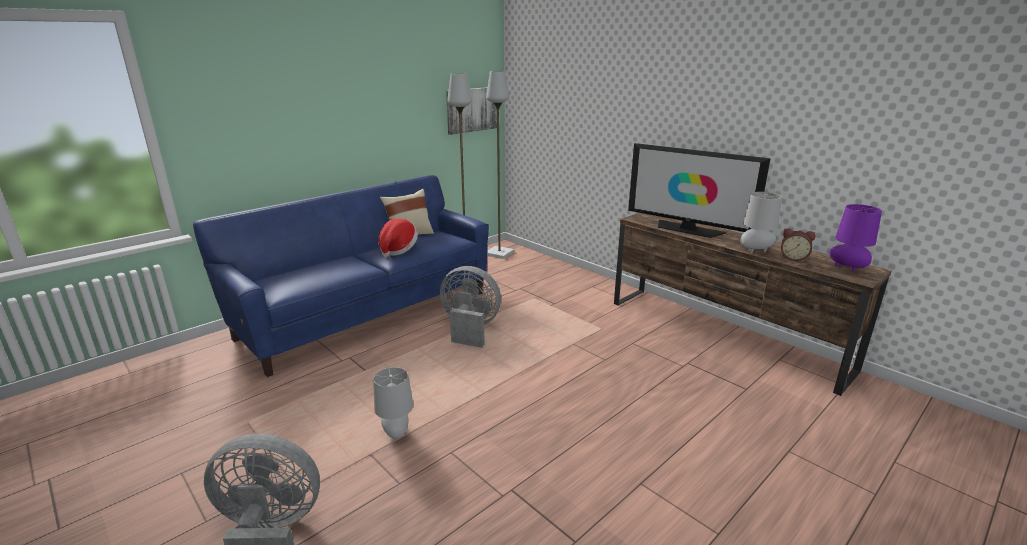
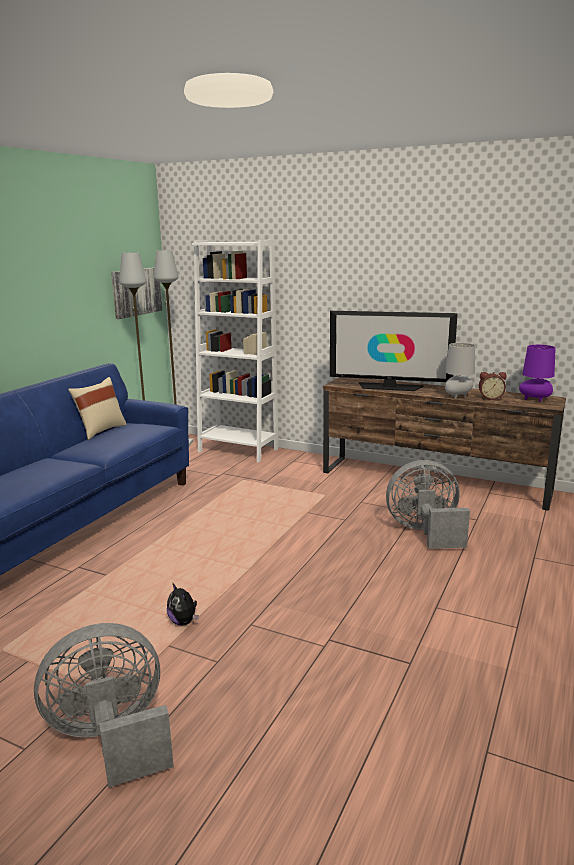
camera: 20 degrees left, 5 degrees down
grey table lamp [373,367,413,439] -> plush toy [167,584,199,625]
hat [378,219,418,258] -> none
grey fan [440,266,501,348] -> grey fan moved to [386,460,470,549]
none -> white bookcase [192,240,278,462]

